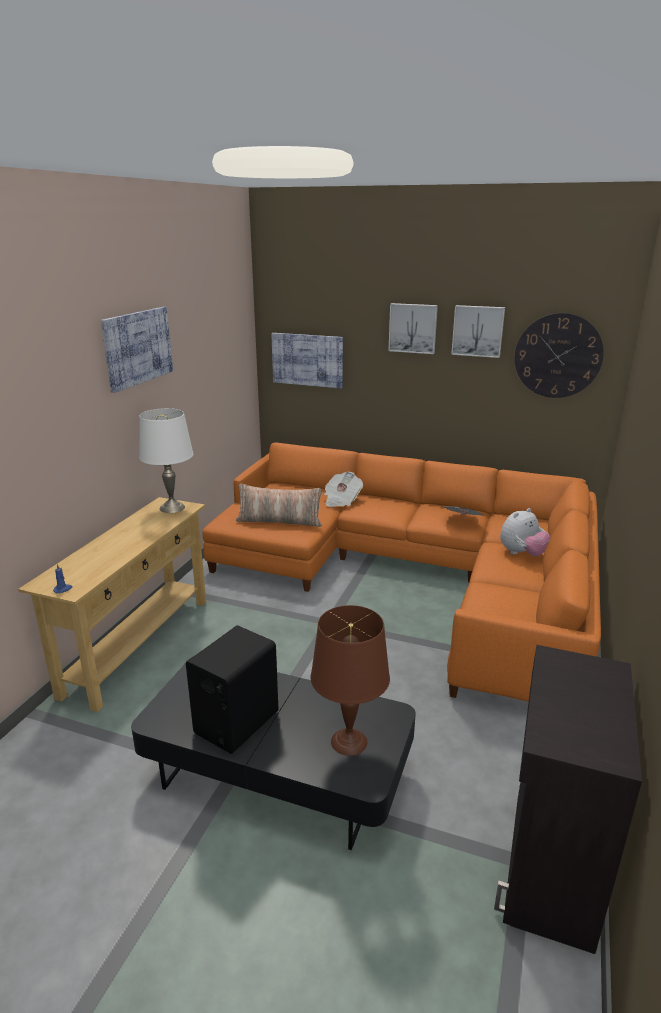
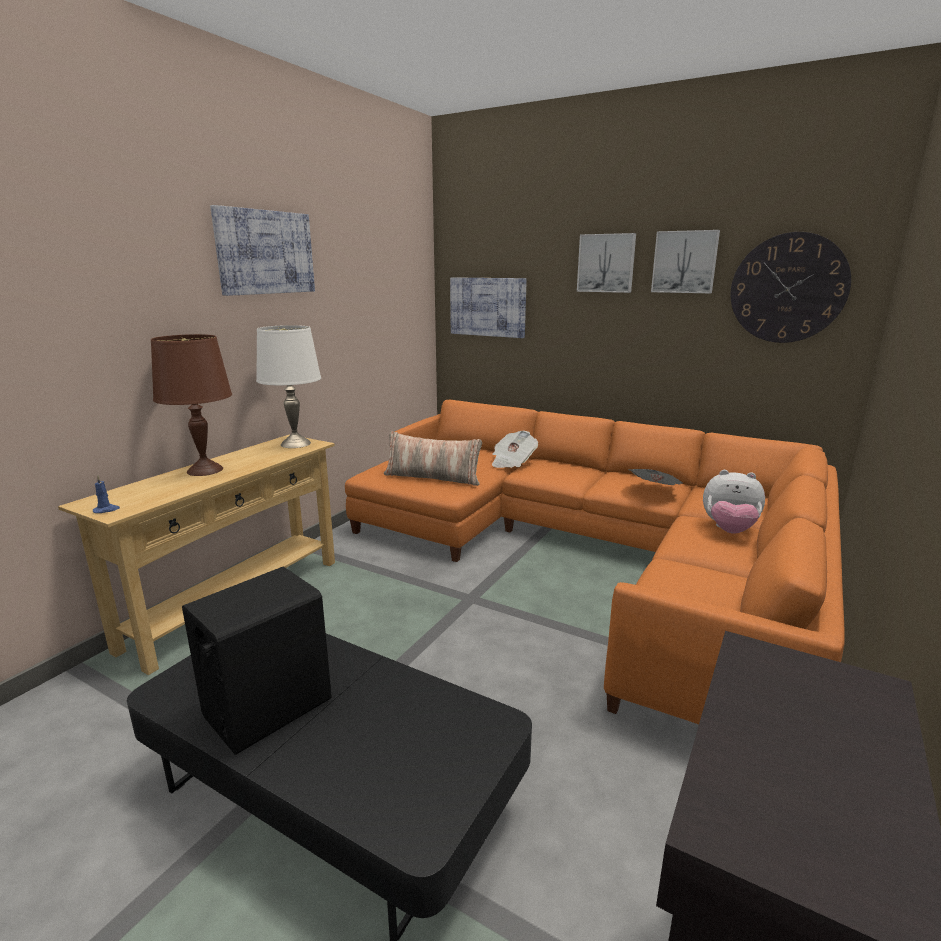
camera: 10 degrees right, 5 degrees down
brown table lamp [311,605,390,756] -> brown table lamp moved to [151,334,232,476]
plush toy [500,508,551,556] -> plush toy turned 45 degrees clockwise [703,470,765,534]

